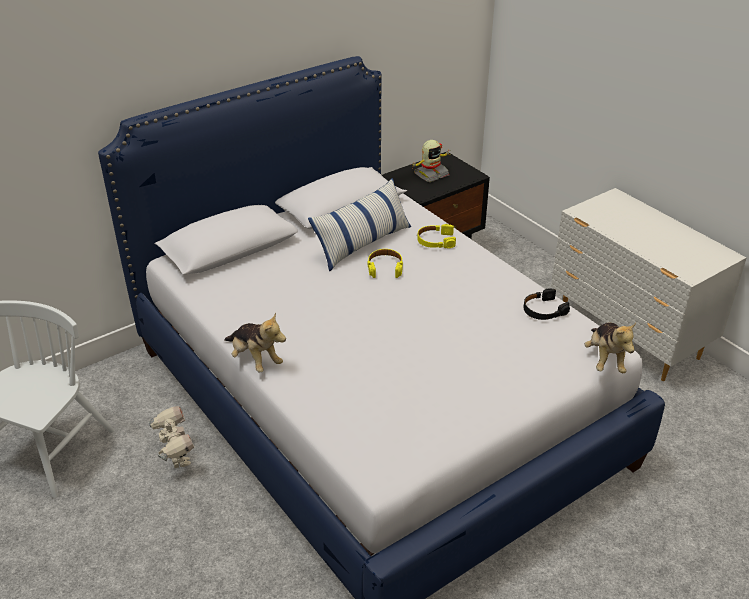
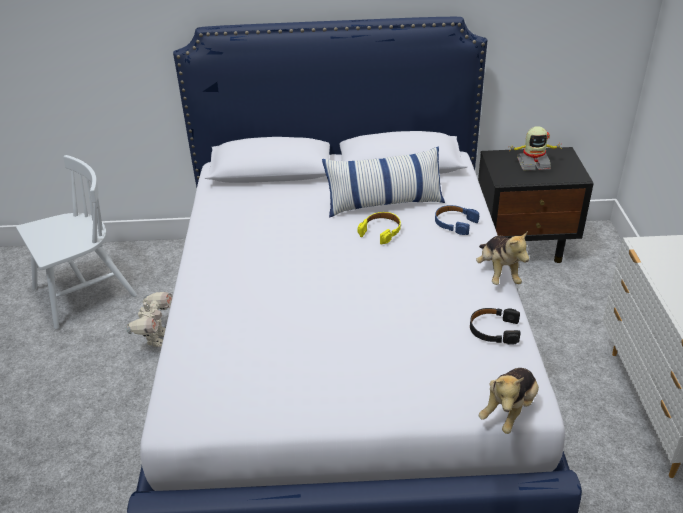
camera: 35 degrees right, 0 degrees up
plush toy [224,312,286,372] -> plush toy moved to [476,231,529,285]
yellow headphones [417,224,456,249] -> blue headphones [435,205,479,235]

